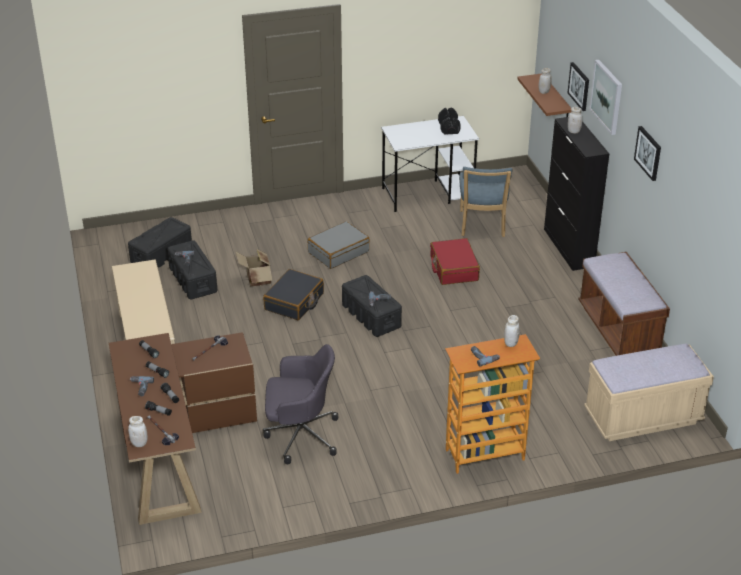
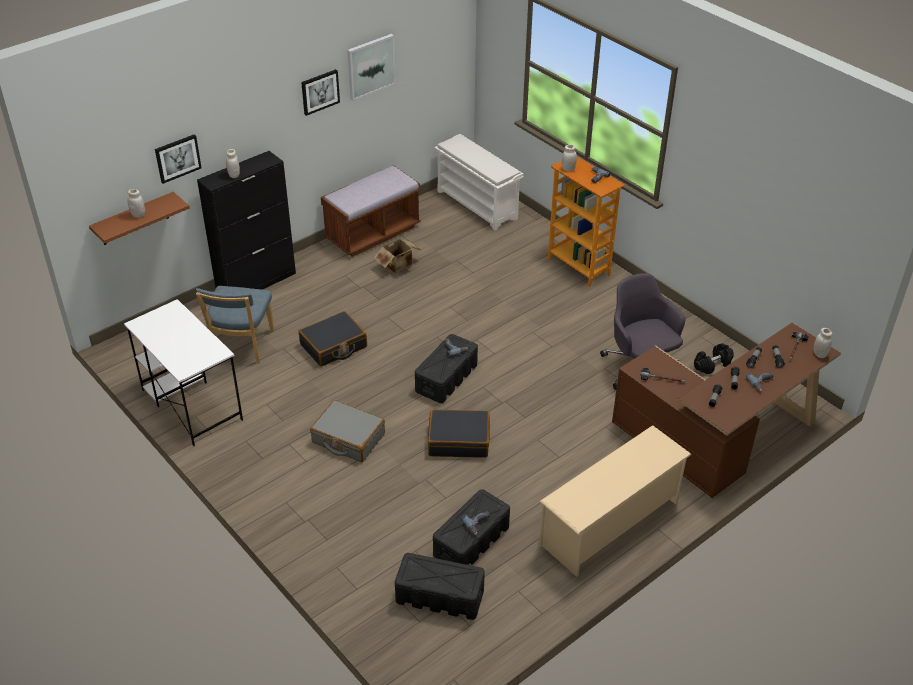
camera: 115 degrees left, 5 degrees up
cardboard box [236,249,273,286] -> cardboard box moved to [374,237,422,274]
red suitcase [430,238,480,285] -> black suitcase [298,311,367,367]
black dumbbell [438,108,461,135] -> black dumbbell moved to [694,343,734,374]
blue chair [459,167,513,237] -> blue chair turned 120 degrees clockwise [196,286,274,364]
beige bench [584,344,714,441] -> white shoe rack [435,134,523,231]
picture [589,60,622,135] -> picture moved to [347,34,396,101]

